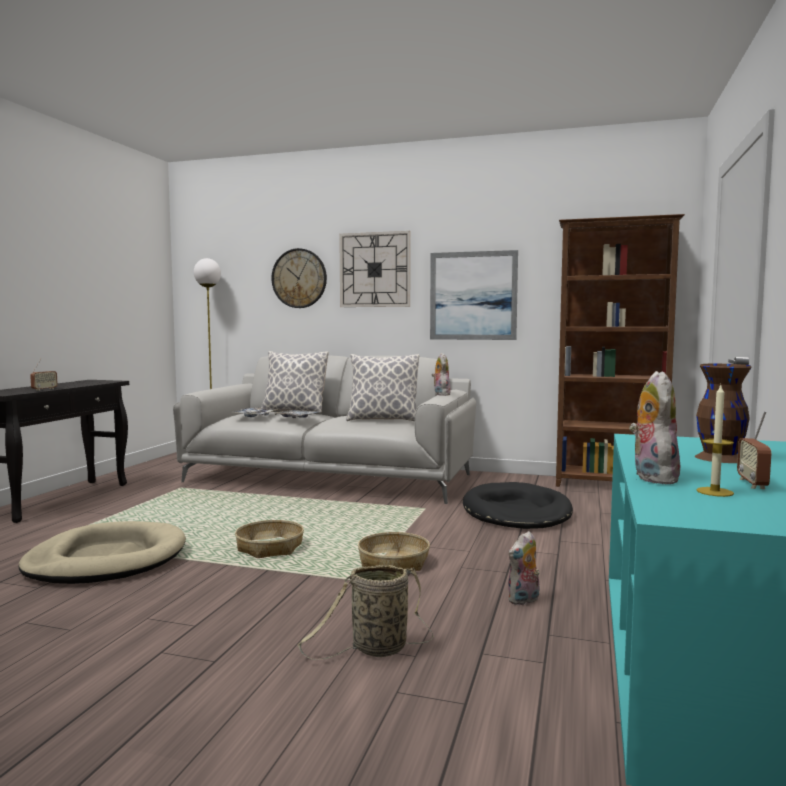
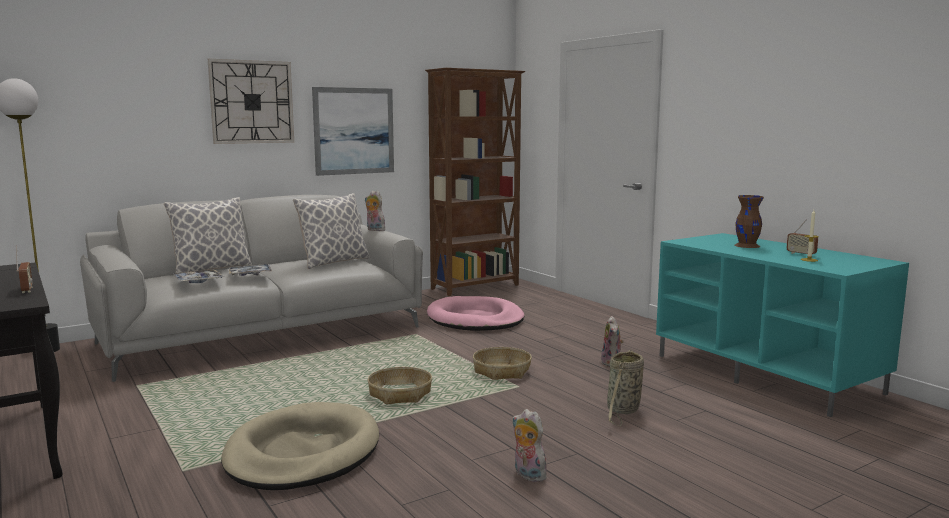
camera: 50 degrees left, 5 degrees up
wall clock [271,248,327,308] -> none
black dog bed [463,482,573,529] -> pink dog bed [427,296,524,331]
plush toy [629,371,680,484] -> plush toy moved to [512,409,551,482]

